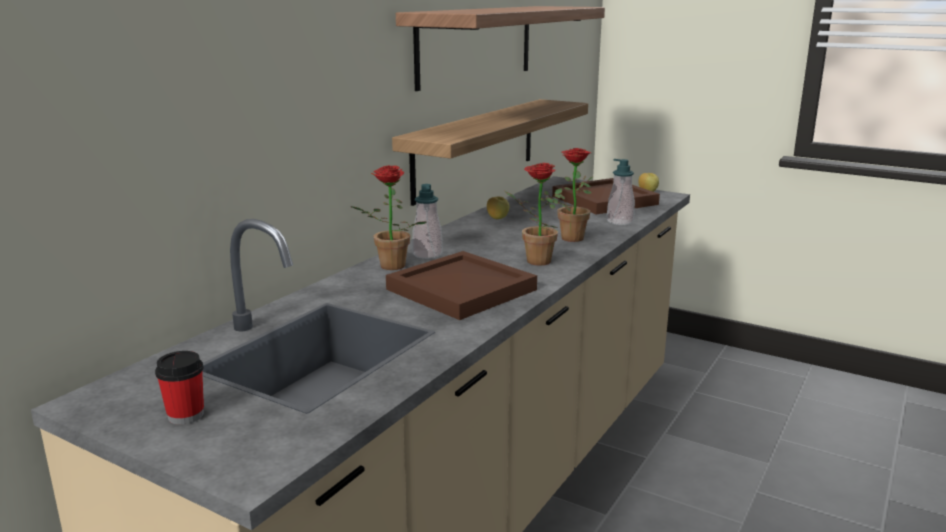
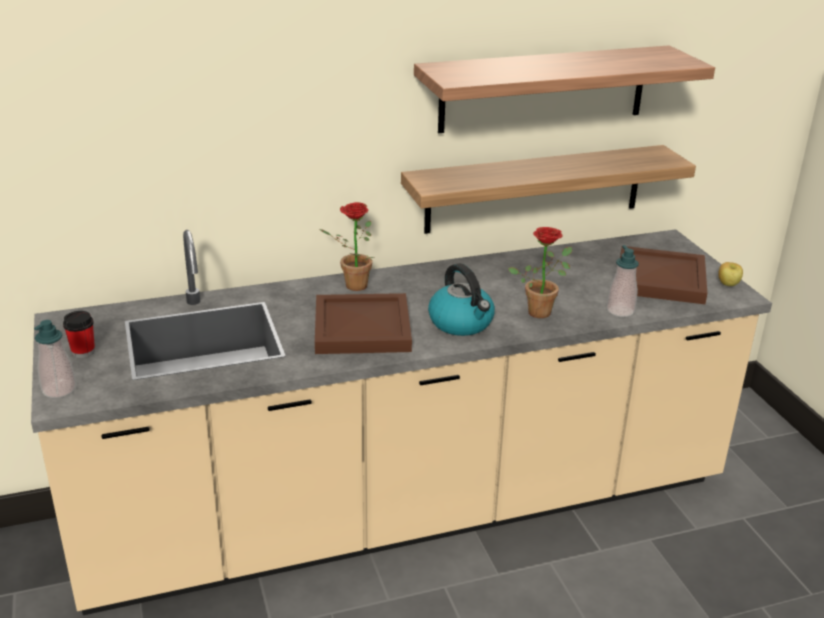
camera: 40 degrees right, 10 degrees up
soap dispenser [412,184,443,259] -> soap dispenser moved to [34,320,76,398]
apple [487,197,509,219] -> none
potted plant [505,163,562,266] -> kettle [428,263,495,336]

